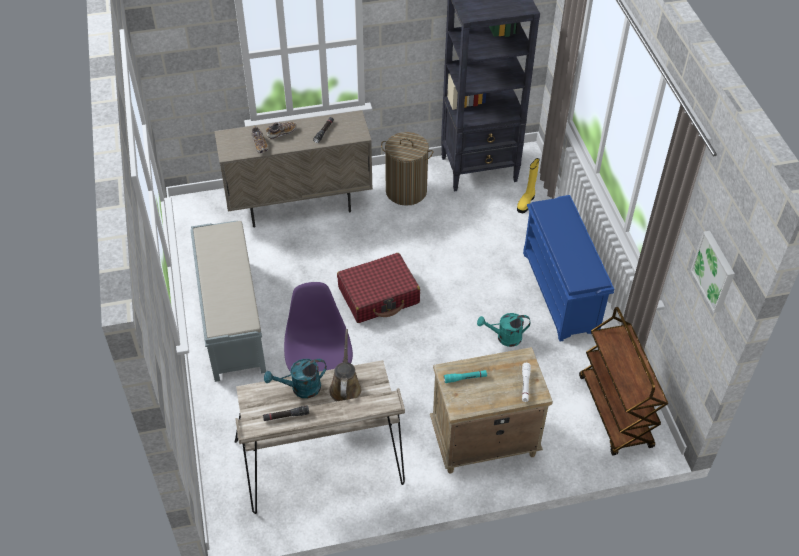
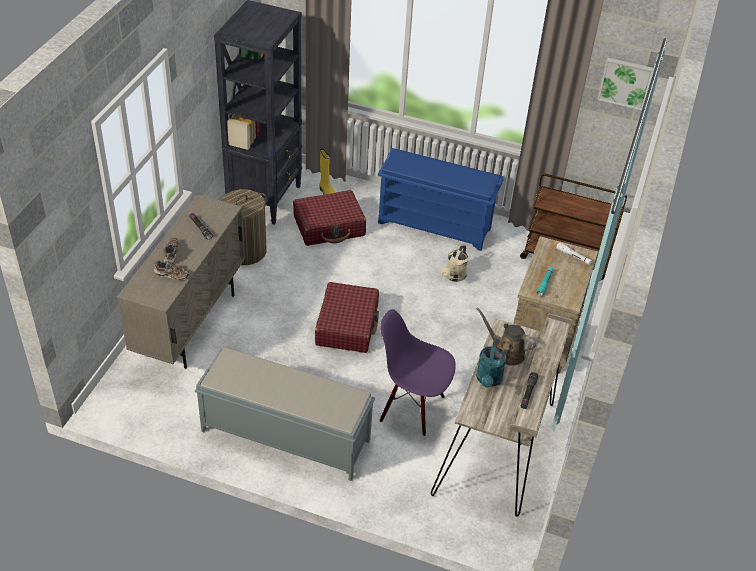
camera: 60 degrees left, 5 degrees down
turquoise watering can [477,313,531,347] -> beige watering can [441,245,468,282]
none -> red suitcase [293,190,366,246]

